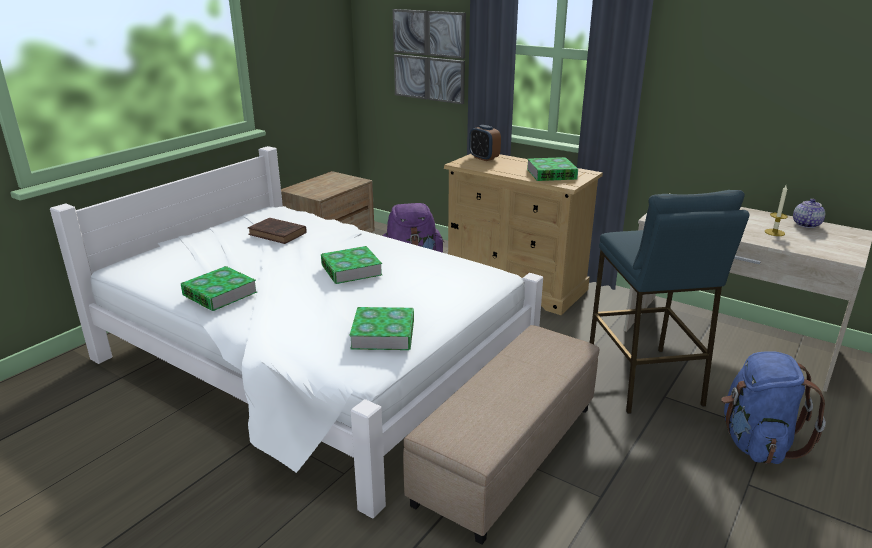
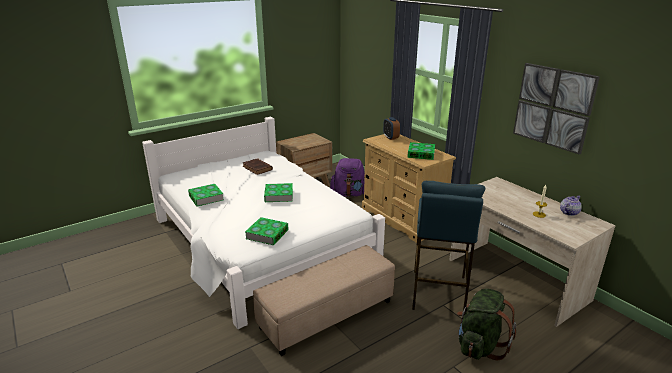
camera: 20 degrees right, 0 degrees up
picture [393,9,466,104] -> picture moved to [513,63,600,154]
blue backpack [721,351,826,464] -> green backpack [457,289,516,360]

